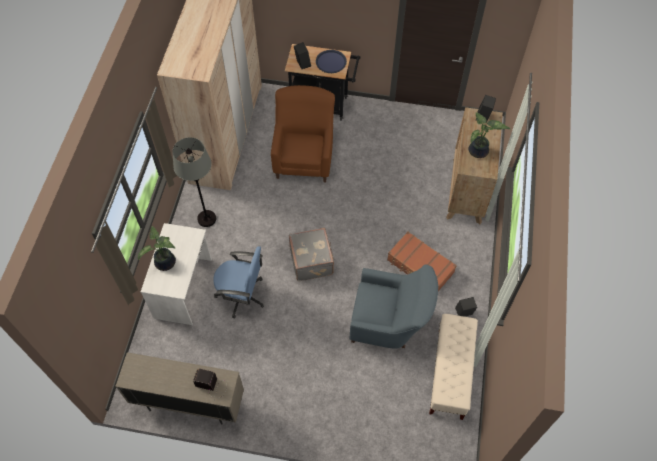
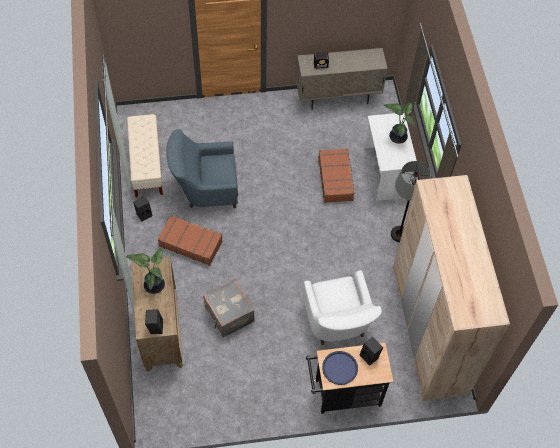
camera: 160 degrees right, 0 degrees up
blue office chair [213,246,264,319] -> brown suitcase [318,148,355,203]
brown armchair [271,85,335,182] -> white armchair [303,270,382,345]
grey suitcase [289,228,334,281] -> grey suitcase moved to [203,280,255,337]

